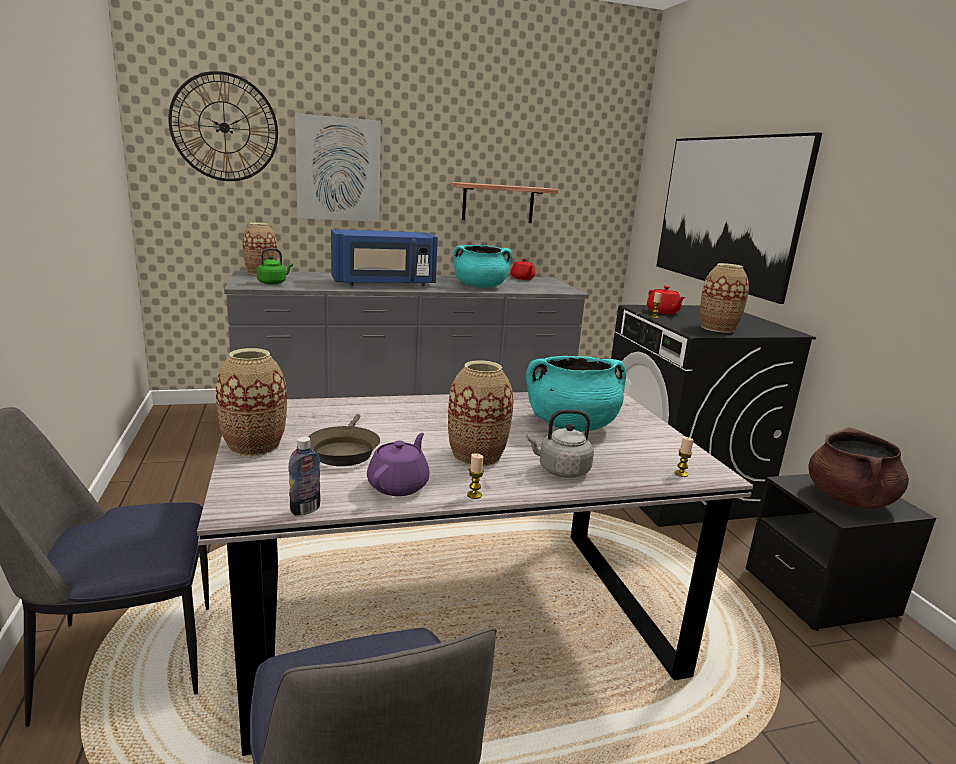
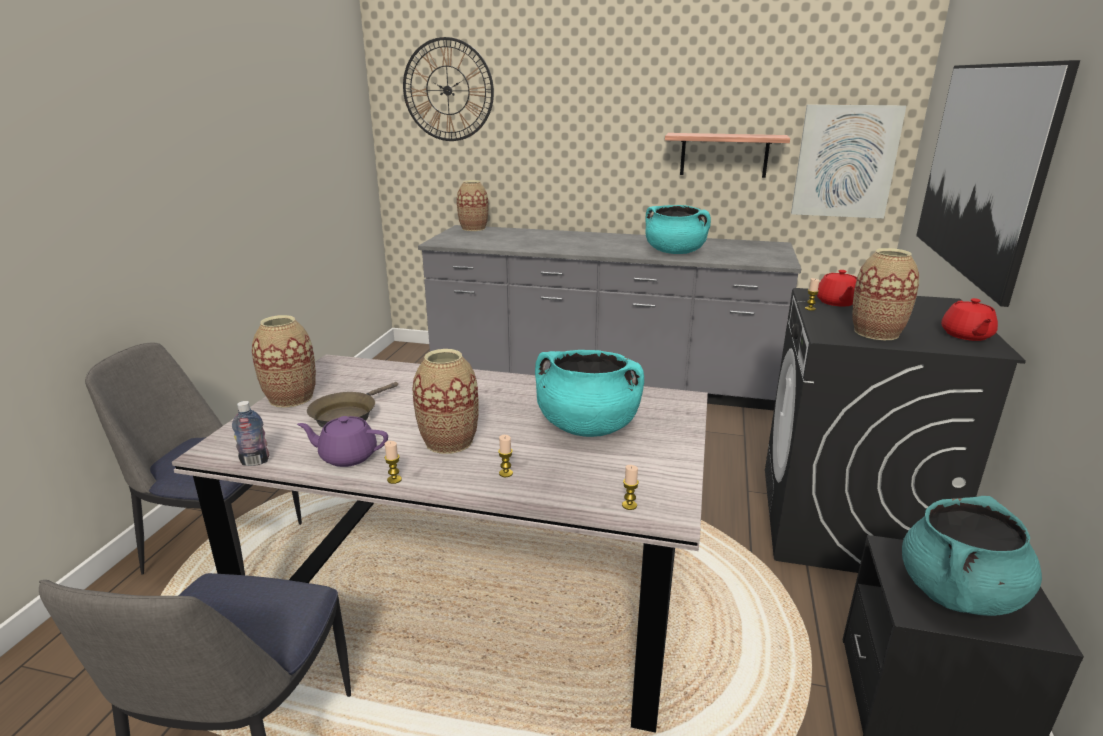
camera: 30 degrees right, 5 degrees up
green kettle [257,248,293,284] -> none
picture [295,113,381,222] -> picture moved to [791,104,906,218]
blue microwave [331,229,438,286] -> none
purple teapot [367,433,430,496] -> purple teapot turned 135 degrees counterclockwise [297,416,388,467]
red teapot [511,259,536,280] -> red teapot moved to [941,298,998,341]
grey kettle [526,409,594,478] -> candle [498,435,513,477]
brown cooking pot [808,428,909,508] -> turquoise cooking pot [902,496,1042,616]

